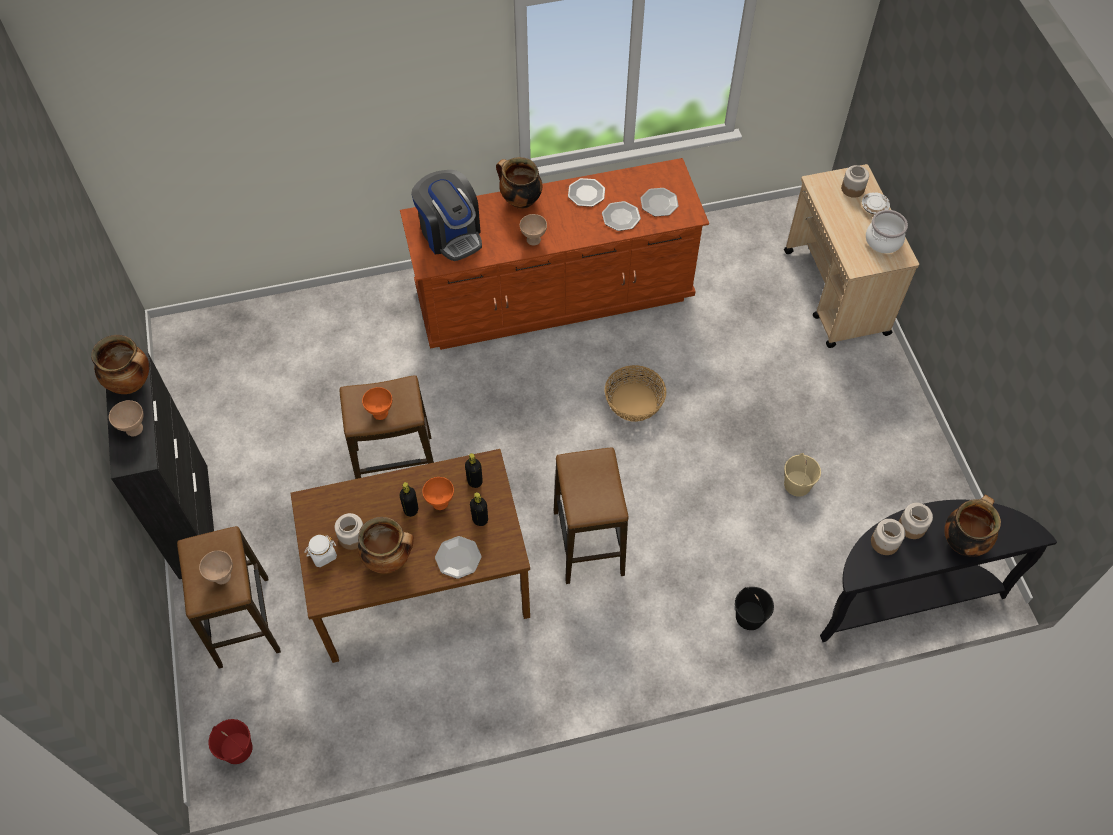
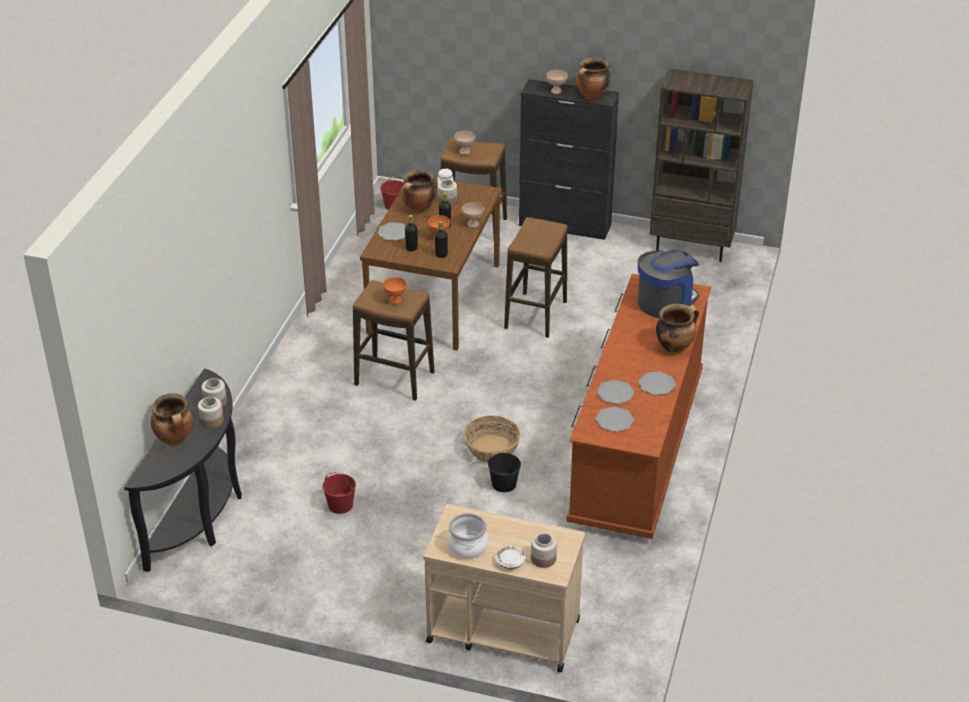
camera: 120 degrees right, 20 degrees down
orange bowl [362,387,392,420] -> orange bowl moved to [383,277,407,304]
coffee machine [411,170,482,261] -> coffee machine turned 150 degrees clockwise [638,250,699,318]
beige bowl [520,214,547,246] -> beige bowl moved to [462,202,484,228]
black bucket [735,587,774,630] -> black bucket moved to [488,452,521,492]
beige bucket [784,453,821,497] -> red bucket [322,472,356,514]
none -> brown bookcase [649,68,754,262]

